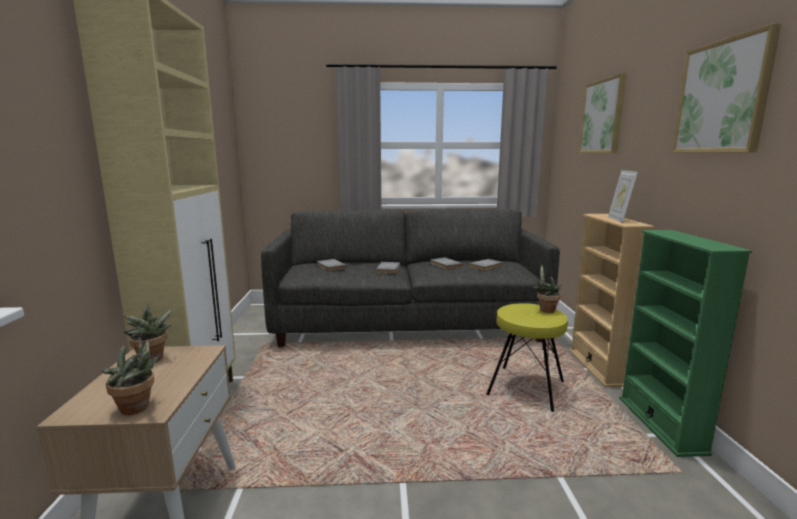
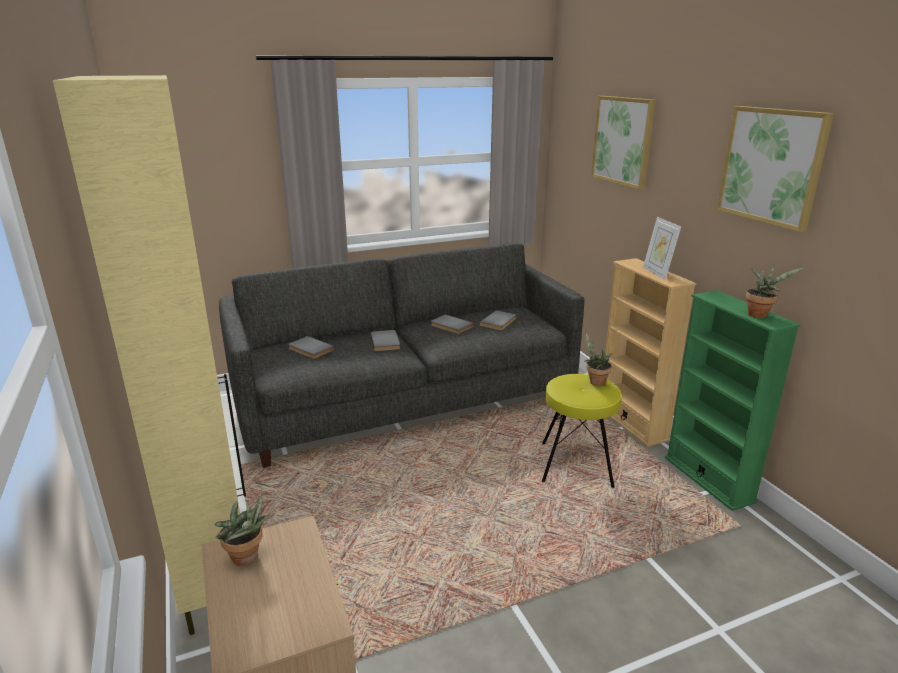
camera: 20 degrees left, 10 degrees up
potted plant [102,338,159,415] -> potted plant moved to [746,264,804,318]

